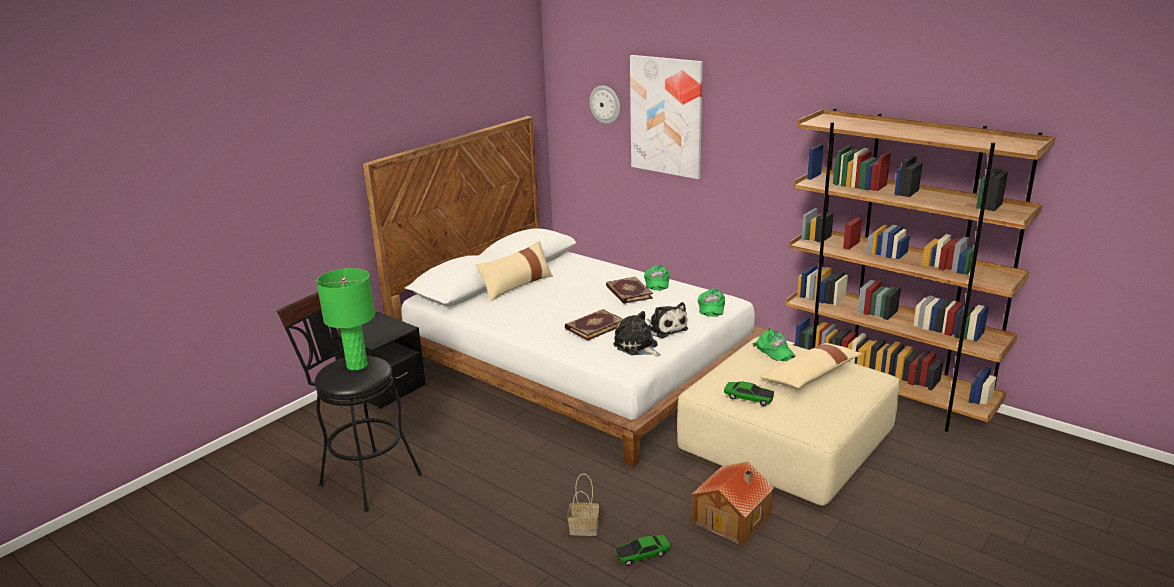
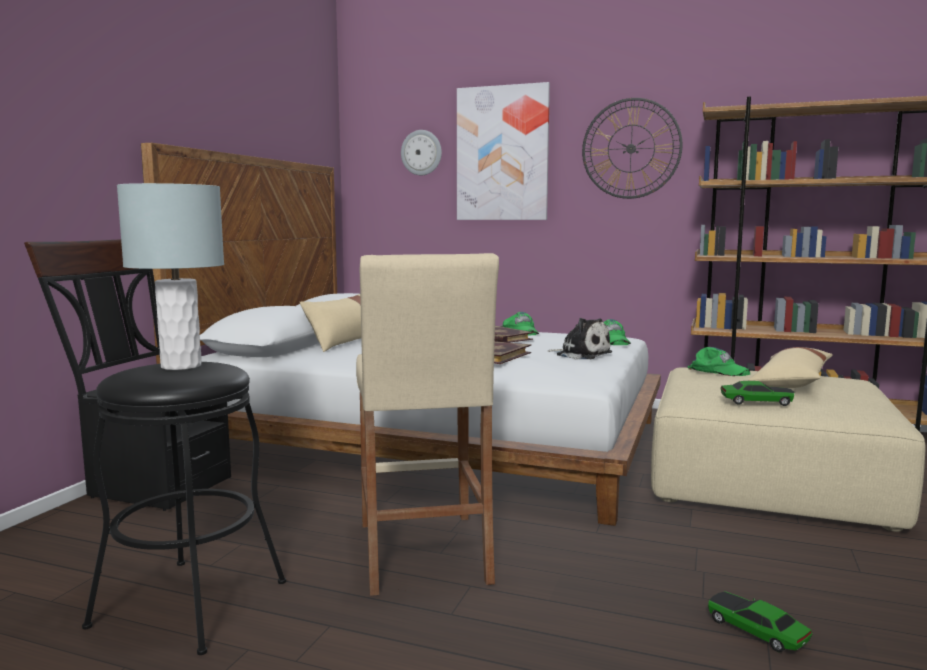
camera: 20 degrees left, 15 degrees down
green table lamp [316,268,375,370] -> grey table lamp [117,183,224,370]
basket [568,474,599,536] -> none
plush toy [613,311,661,356] -> none
toy car [616,535,671,566] -> toy car turned 90 degrees clockwise [708,591,812,652]
toy house [692,462,774,546] -> none
none -> beige stool [356,253,499,596]
none -> wall clock [582,98,683,199]

